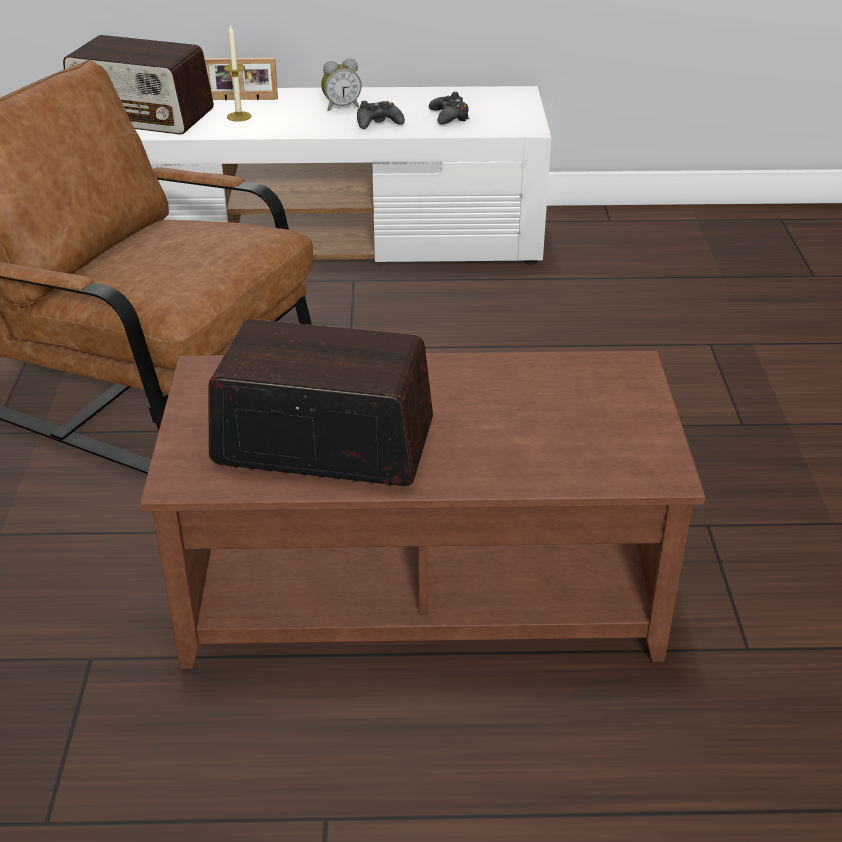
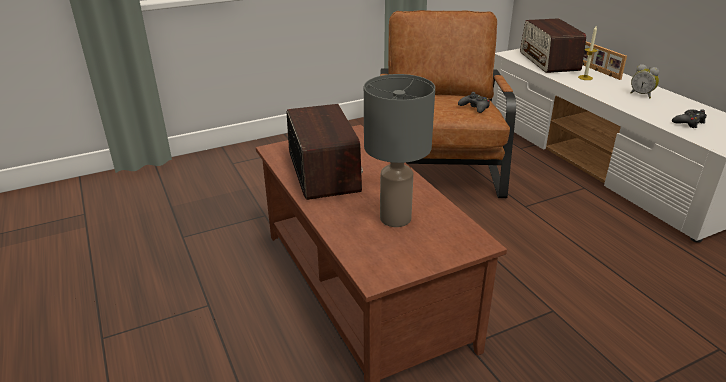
camera: 65 degrees right, 5 degrees down
black game controller [357,101,405,129] -> black game controller moved to [458,92,490,113]
none -> grey table lamp [364,74,435,227]

